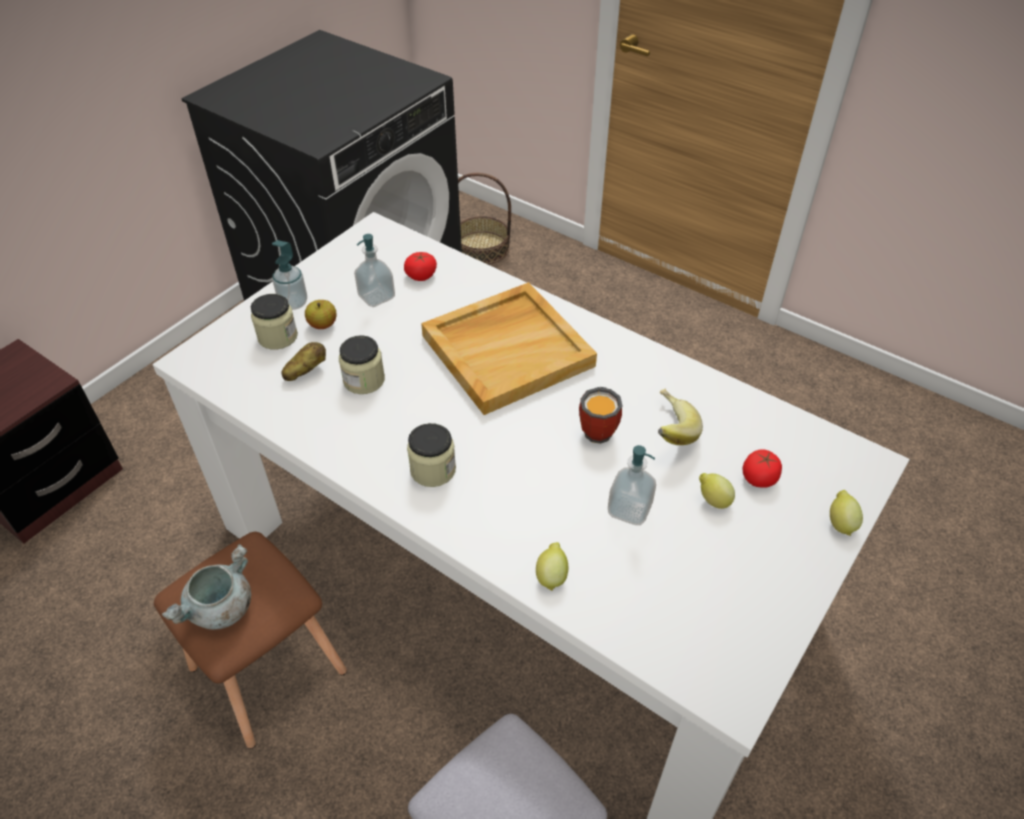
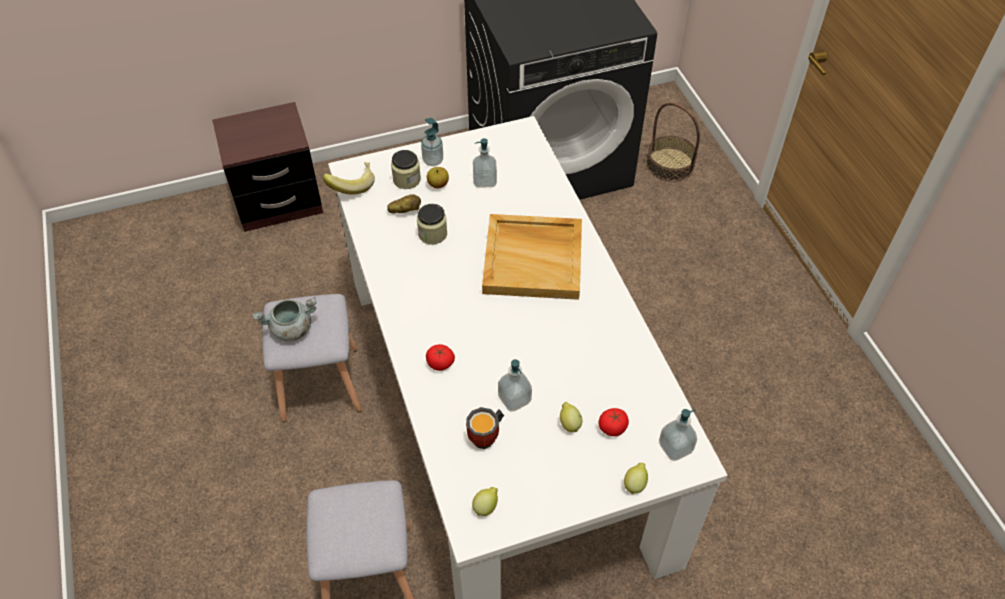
camera: 35 degrees right, 5 degrees up
brown stool [154,532,347,749] -> grey stool [262,294,362,422]
tomato [404,252,437,281] -> tomato moved to [426,344,455,371]
jar [407,423,456,487] -> none
lemon [536,542,568,591] -> lemon moved to [472,487,498,516]
mug [579,387,623,444] -> mug moved to [466,407,505,449]
banana [658,389,703,445] -> banana moved to [323,162,375,194]
none -> soap dispenser [659,409,697,461]

